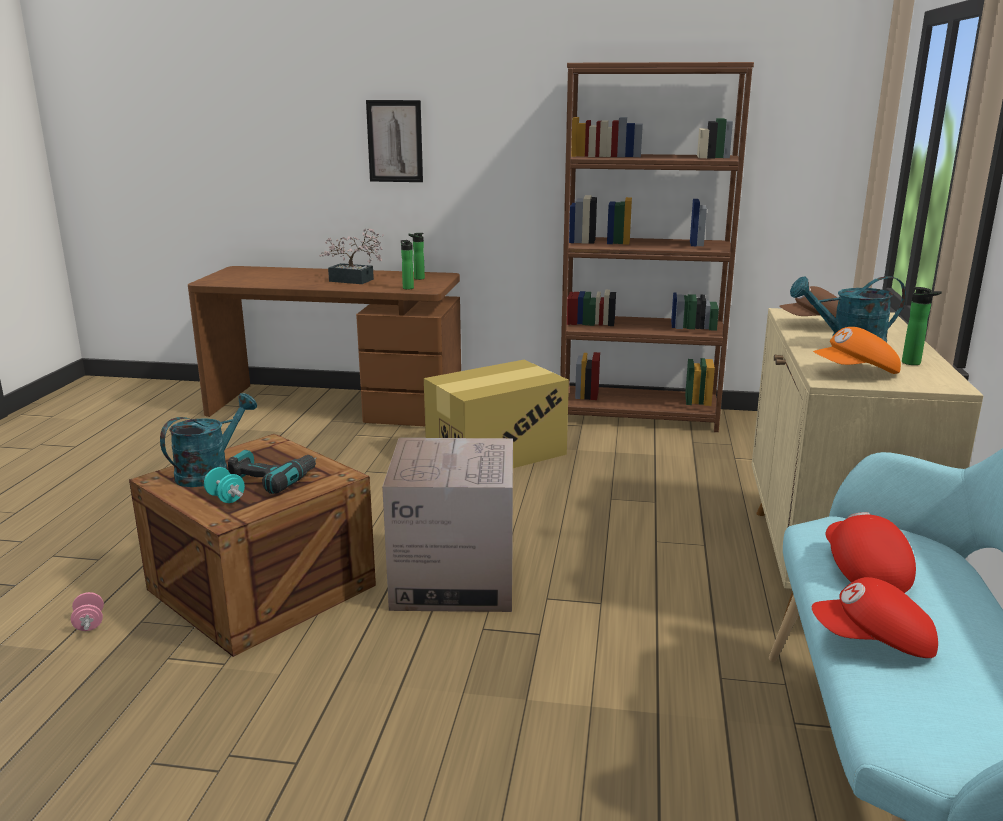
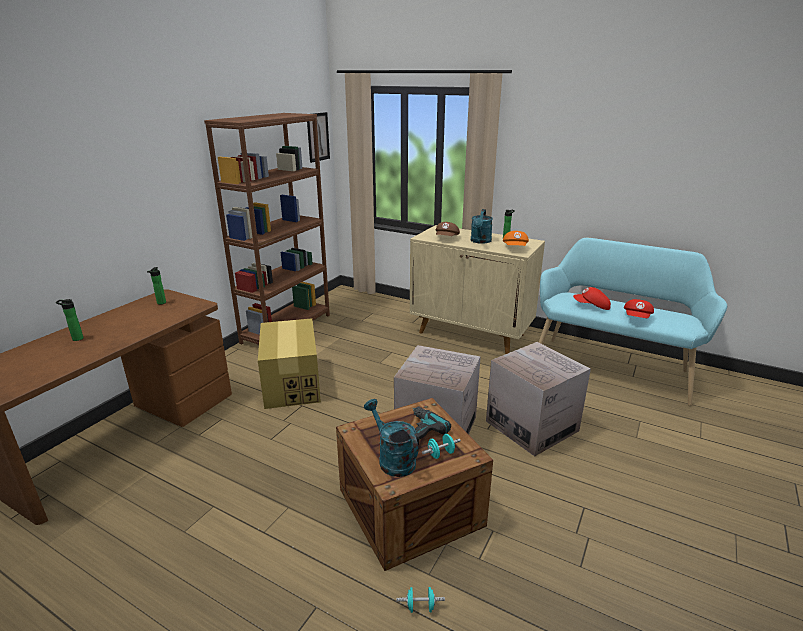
camera: 70 degrees left, 5 degrees up
pink dumbbell [71,592,104,631] -> turquoise dumbbell [397,587,445,613]
potted plant [319,228,384,284] -> none
picture [366,100,423,182] -> picture moved to [307,112,330,163]
bottle [401,240,414,290] -> bottle moved to [56,299,84,341]
none -> cardboard box [486,342,591,456]

